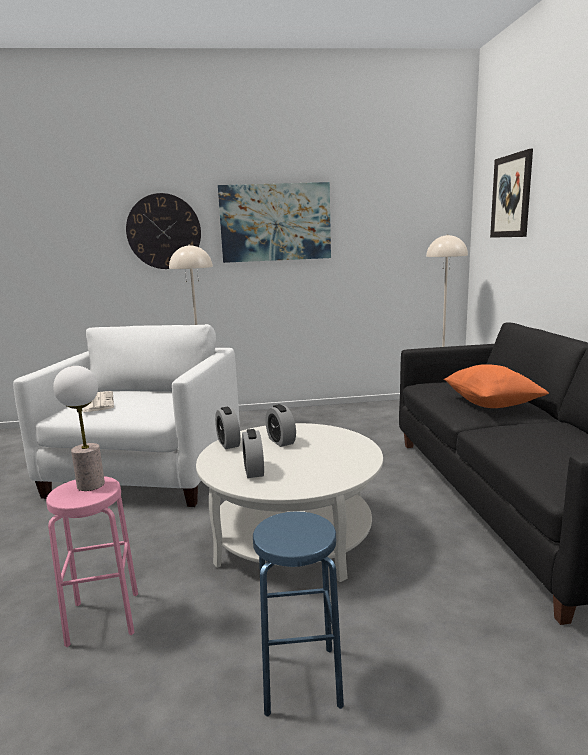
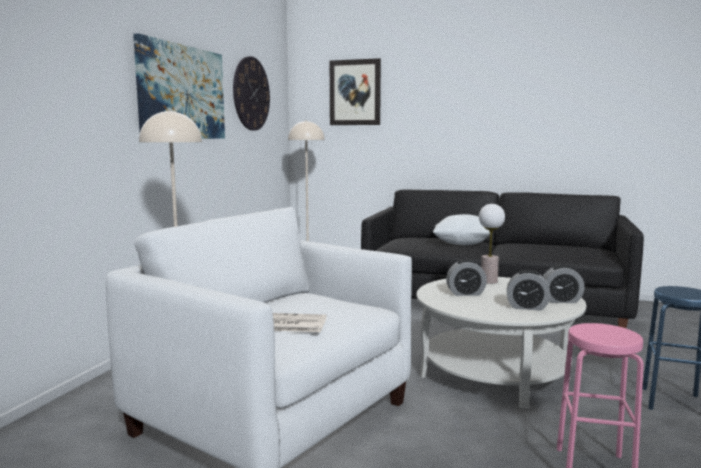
camera: 65 degrees left, 5 degrees down
table lamp [53,366,105,491] -> table lamp moved to [479,204,505,284]
wall clock [126,193,201,269] -> wall clock moved to [233,56,270,131]
alarm clock [215,407,240,449] -> alarm clock moved to [543,265,585,303]
orange pillow [444,364,549,408] -> white pillow [433,214,490,245]

